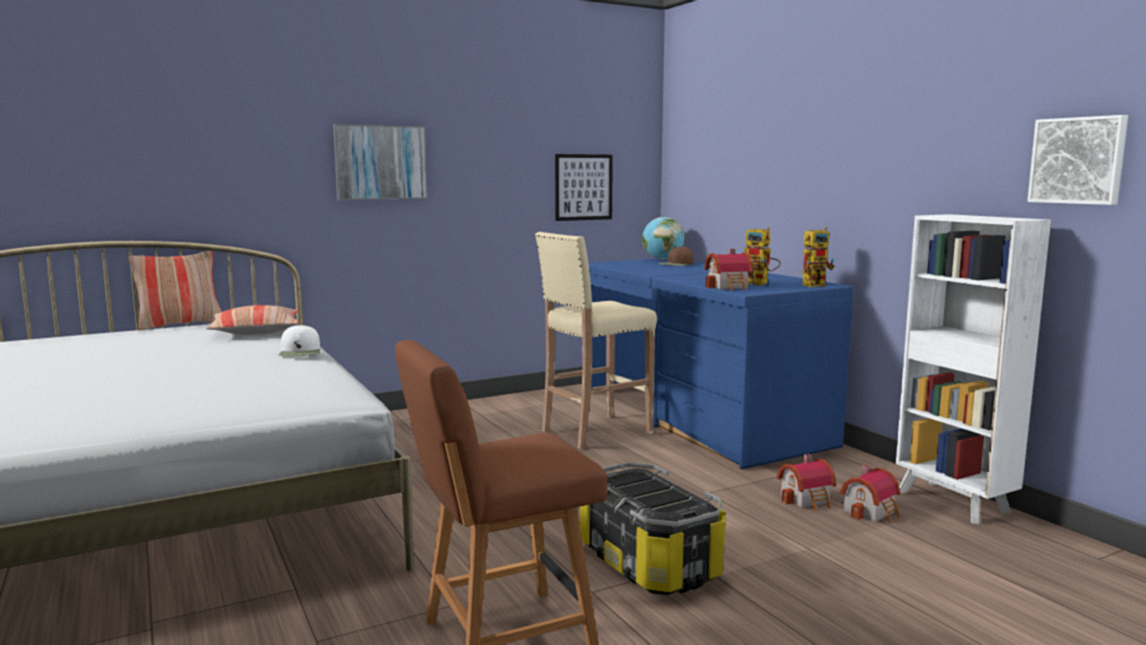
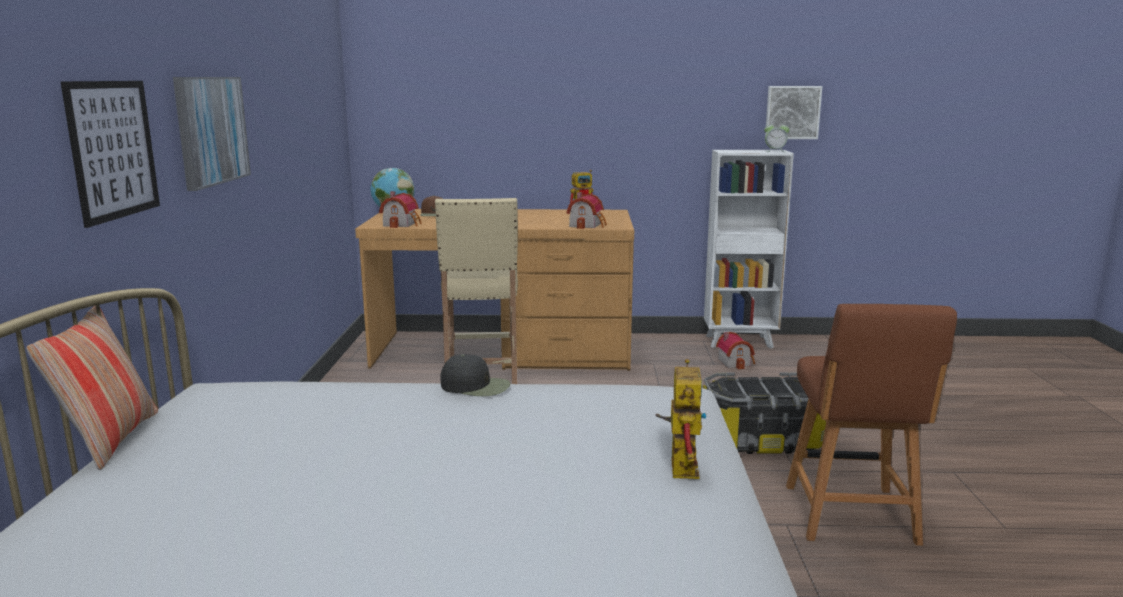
camera: 60 degrees left, 5 degrees up
pillow [206,305,300,334] -> none
white cap [279,325,320,357] -> black cap [440,354,510,396]
picture [555,154,613,221] -> picture moved to [61,81,160,228]
blue desk [588,259,854,469] -> brown desk [355,209,634,371]
toy house [777,454,836,511] -> toy house moved to [379,191,422,228]
toy robot [802,227,835,287] -> toy robot moved to [656,359,706,479]
none -> alarm clock [764,123,790,152]

